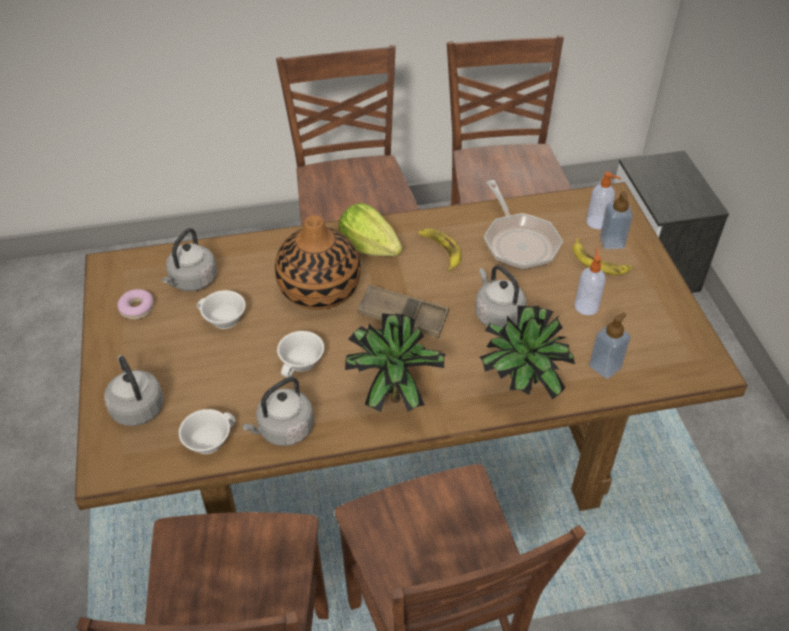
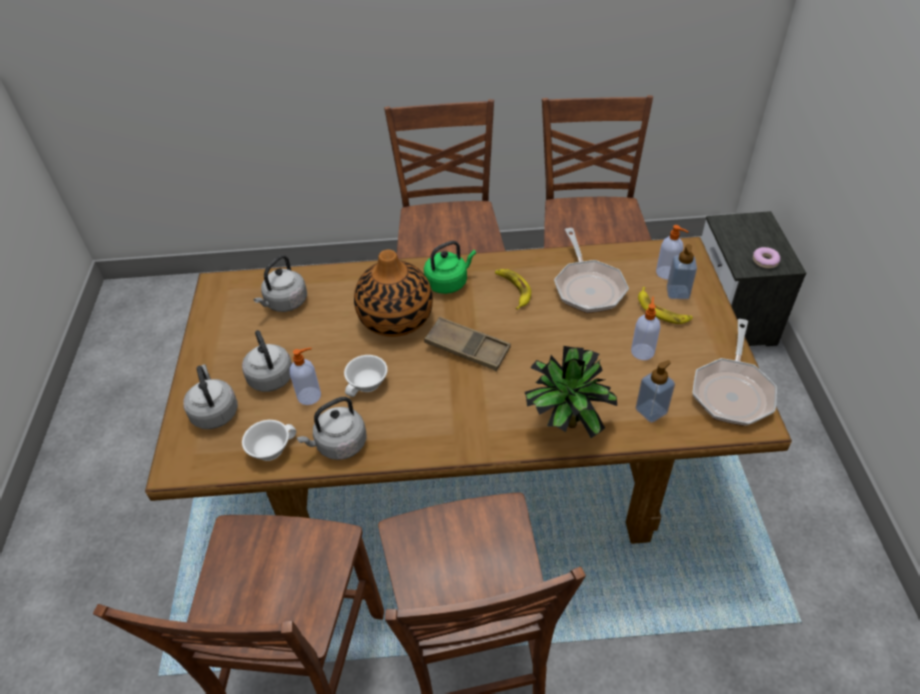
camera: 10 degrees right, 0 degrees up
donut [117,289,154,319] -> donut moved to [753,247,780,268]
white cup [197,290,246,329] -> none
lettuce [339,203,402,257] -> green kettle [424,241,476,294]
potted plant [345,313,446,412] -> none
grey kettle [475,265,527,327] -> grey kettle moved to [242,330,292,392]
none -> soap dispenser [290,348,321,405]
none -> frying pan [692,319,777,426]

